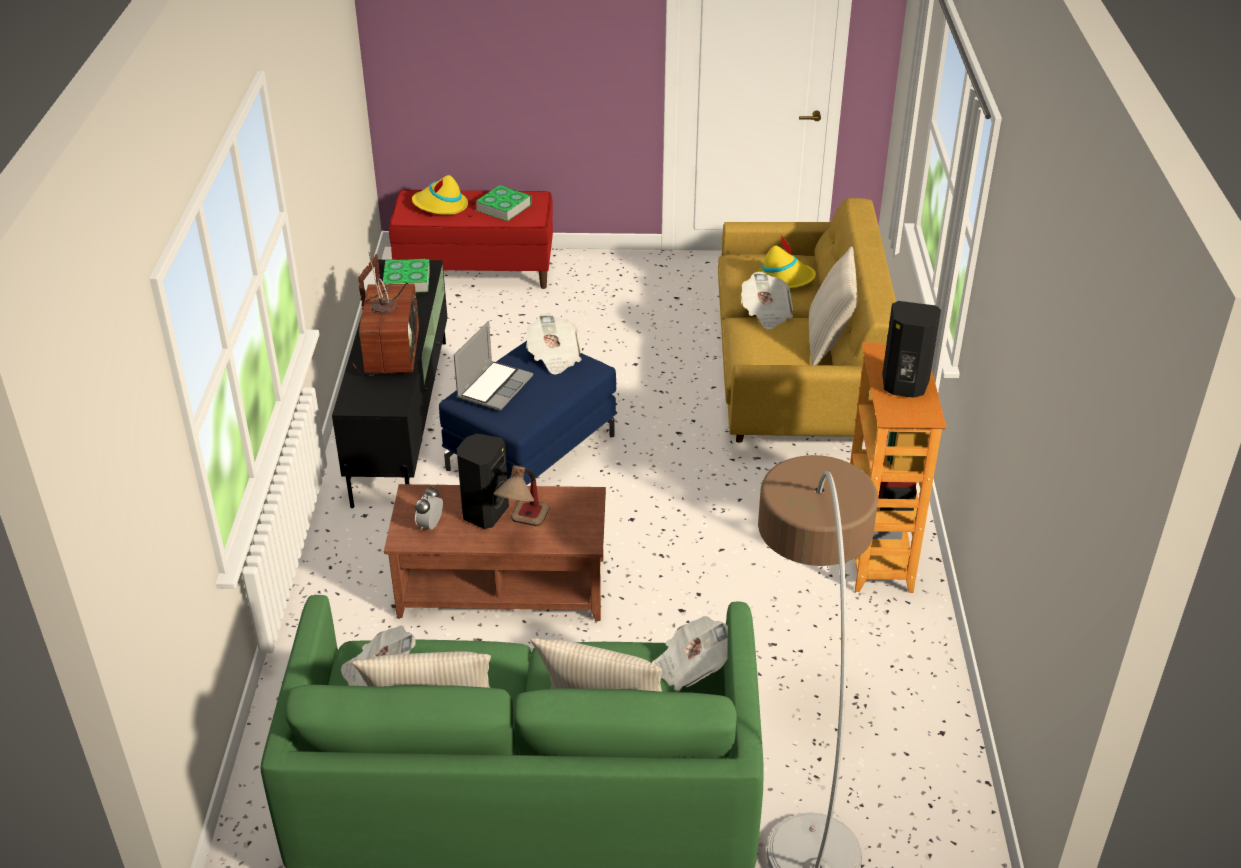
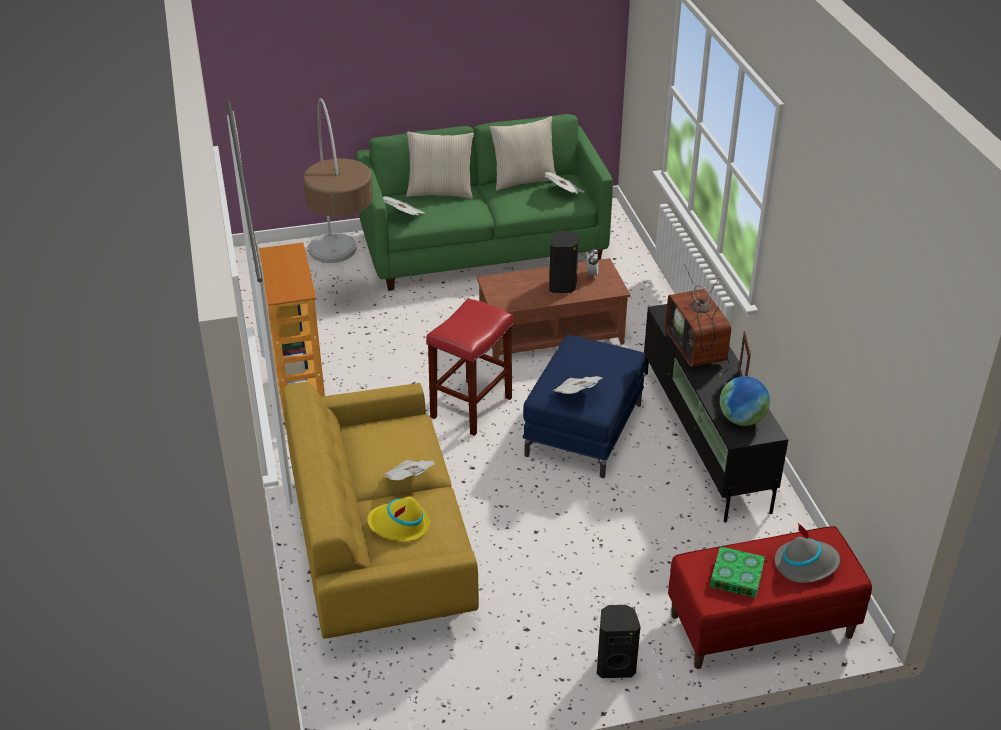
camera: 165 degrees right, 0 degrees up
book [383,259,430,292] -> globe [720,376,770,426]
yellow hat [412,175,468,215] -> grey hat [775,523,840,583]
laptop [454,321,533,411] -> none
table lamp [493,465,550,526] -> none
beige pillow [809,246,857,365] -> none
black speaker [882,301,941,398] -> black speaker moved to [597,605,641,678]
none -> red stool [426,298,513,436]

